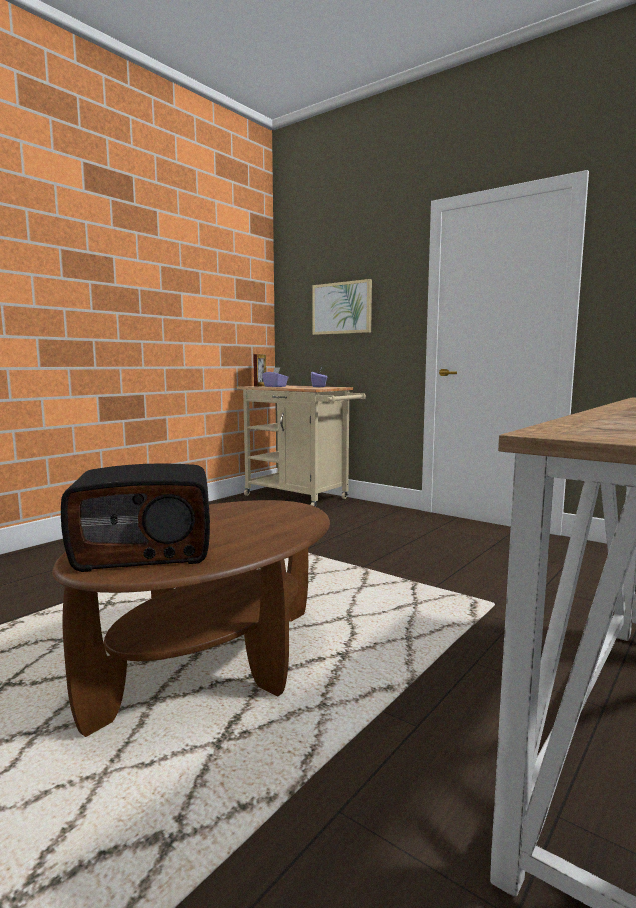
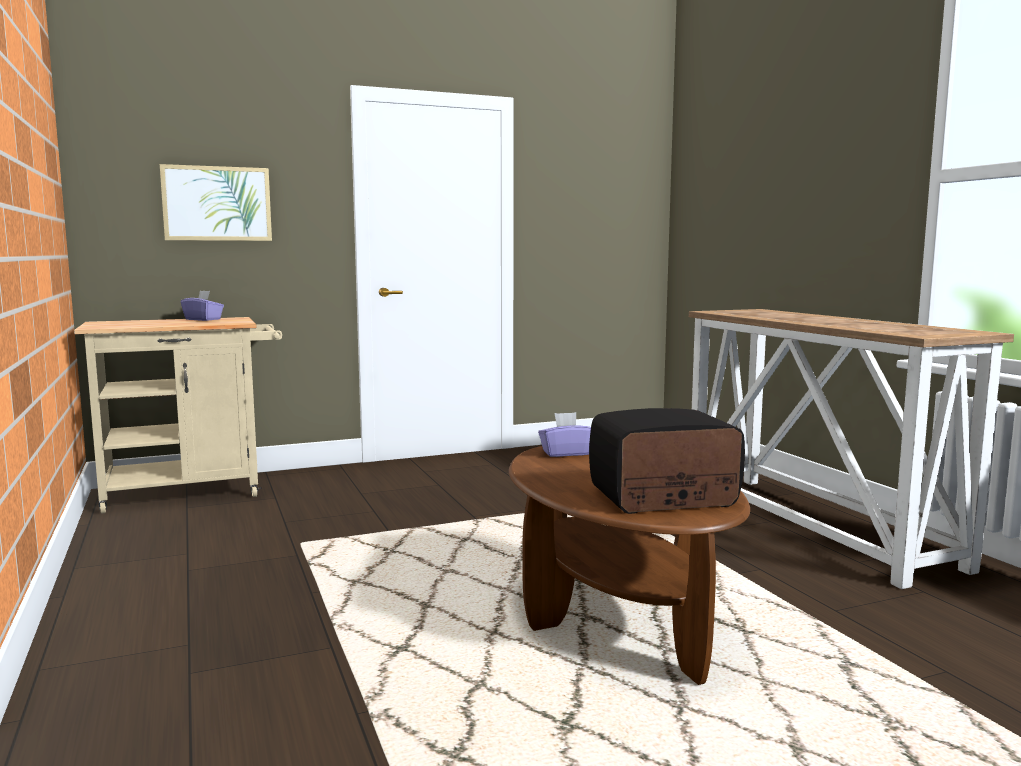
camera: 60 degrees left, 0 degrees up
radio [61,463,210,572] -> radio turned 120 degrees counterclockwise [589,408,745,514]
picture frame [253,354,266,387] -> none
purple tissue box [262,367,289,387] -> purple tissue box moved to [538,412,591,457]

